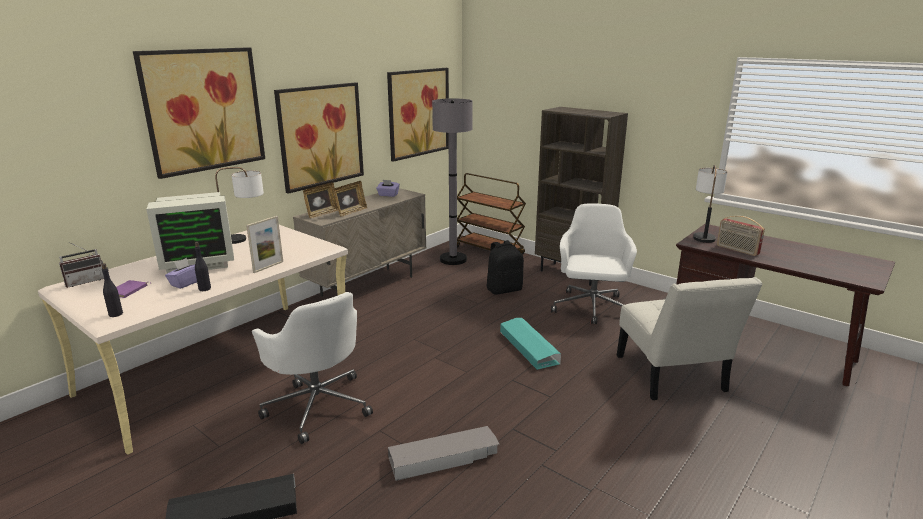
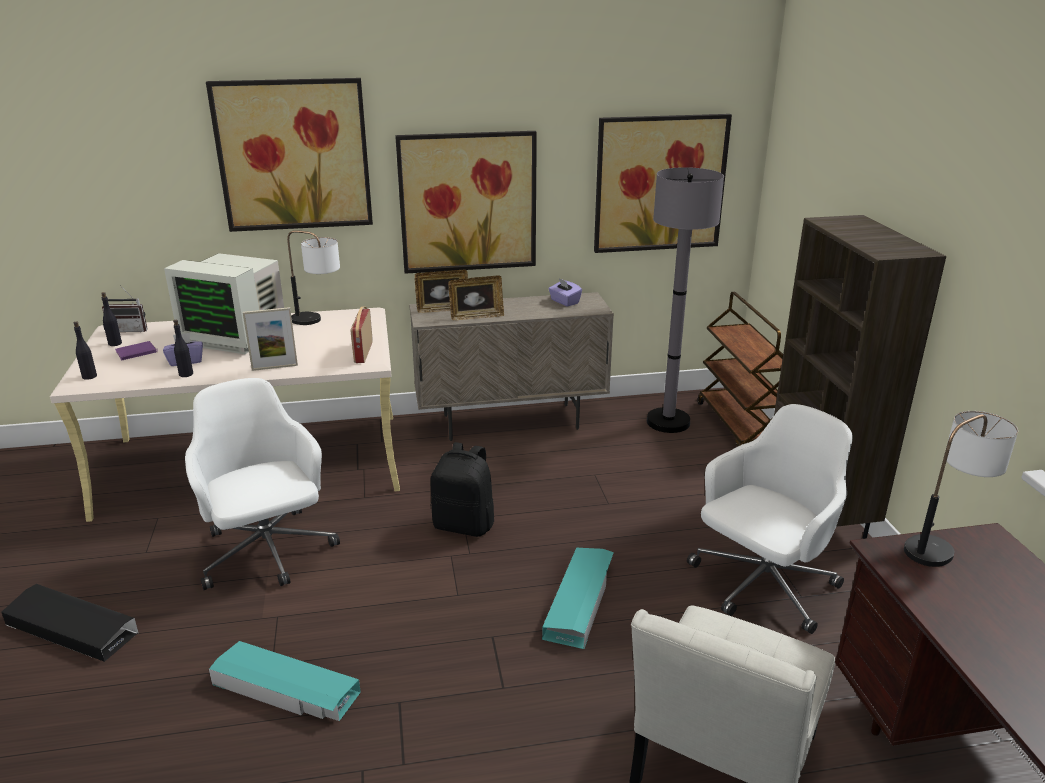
camera: 40 degrees right, 5 degrees up
white office chair [252,292,373,444] -> white office chair turned 150 degrees clockwise [185,378,340,590]
grey storage box [388,426,499,481] -> turquoise storage box [209,641,361,721]
black backpack [486,240,524,295] -> black backpack moved to [430,442,494,537]
radio [717,216,765,256] -> radio moved to [350,307,373,363]
none -> black bottle [101,292,122,346]

